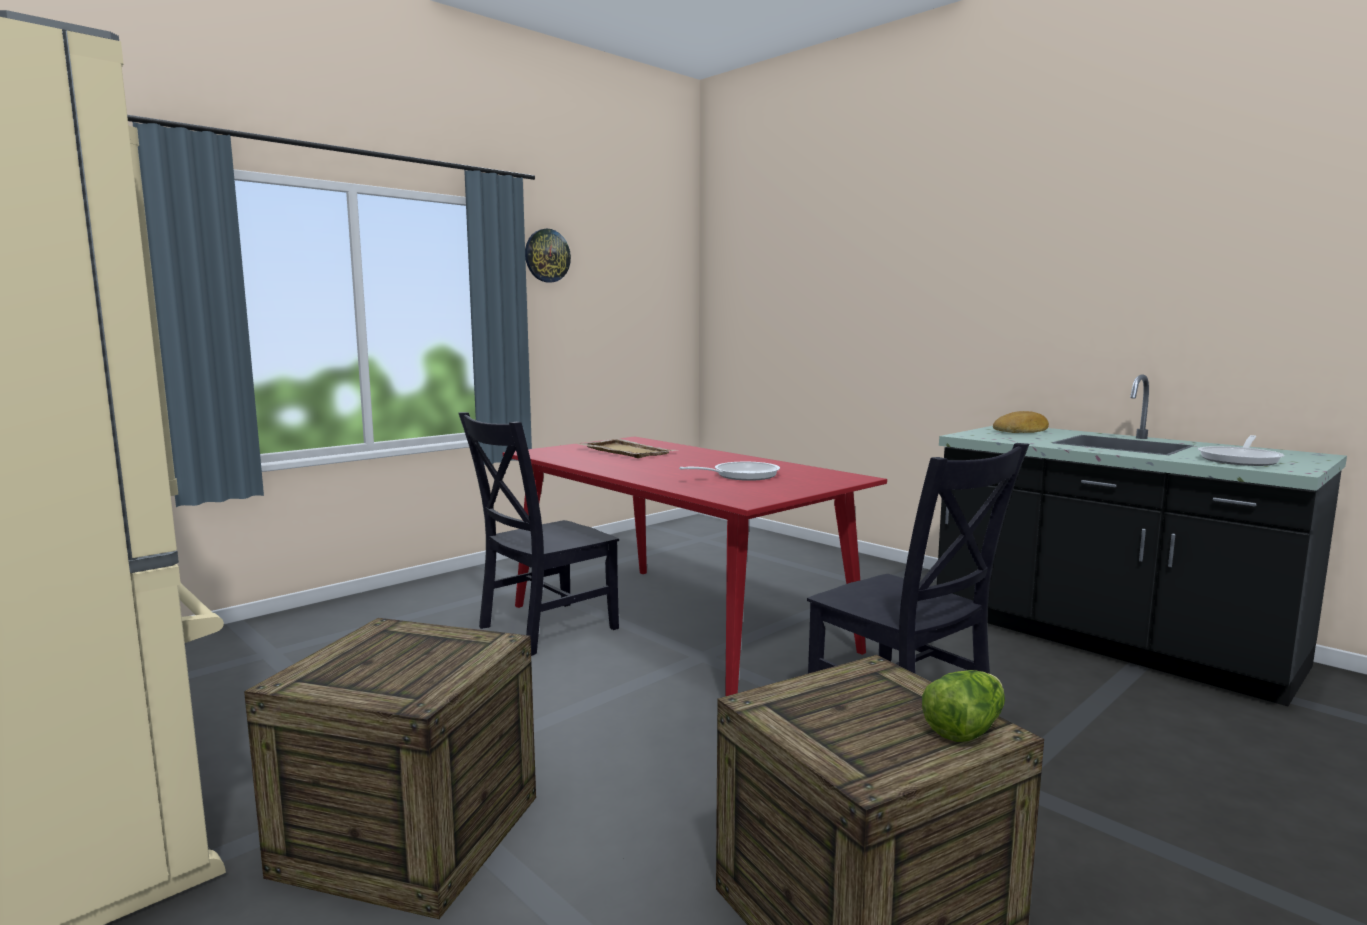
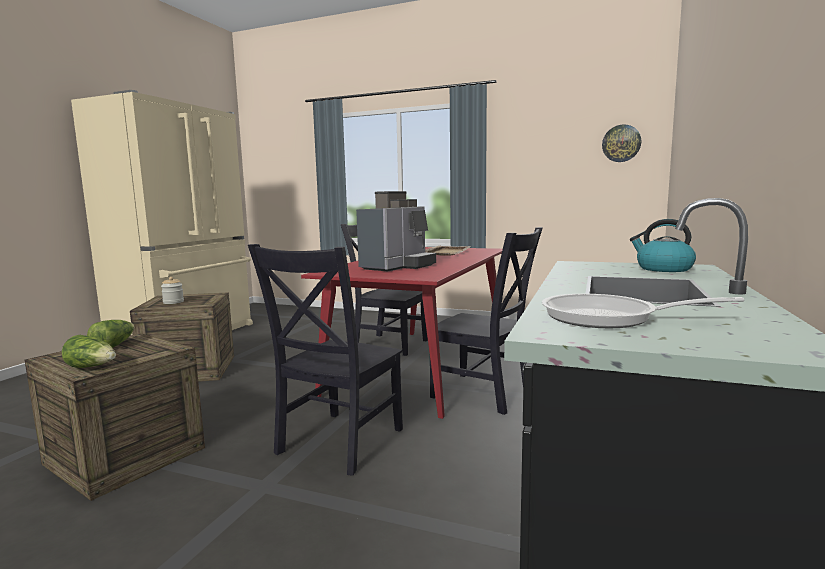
camera: 65 degrees right, 0 degrees up
wall clock [525,229,571,283] -> wall clock moved to [602,124,641,162]
frying pan [679,462,780,481] -> coffee machine [356,191,436,271]
bread [993,411,1049,433] -> kettle [630,219,696,272]
none -> lettuce [87,320,135,348]
none -> jar [161,277,184,304]
none -> black chair [430,227,543,415]

